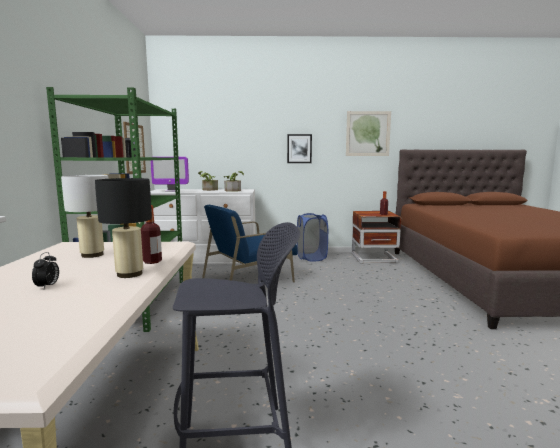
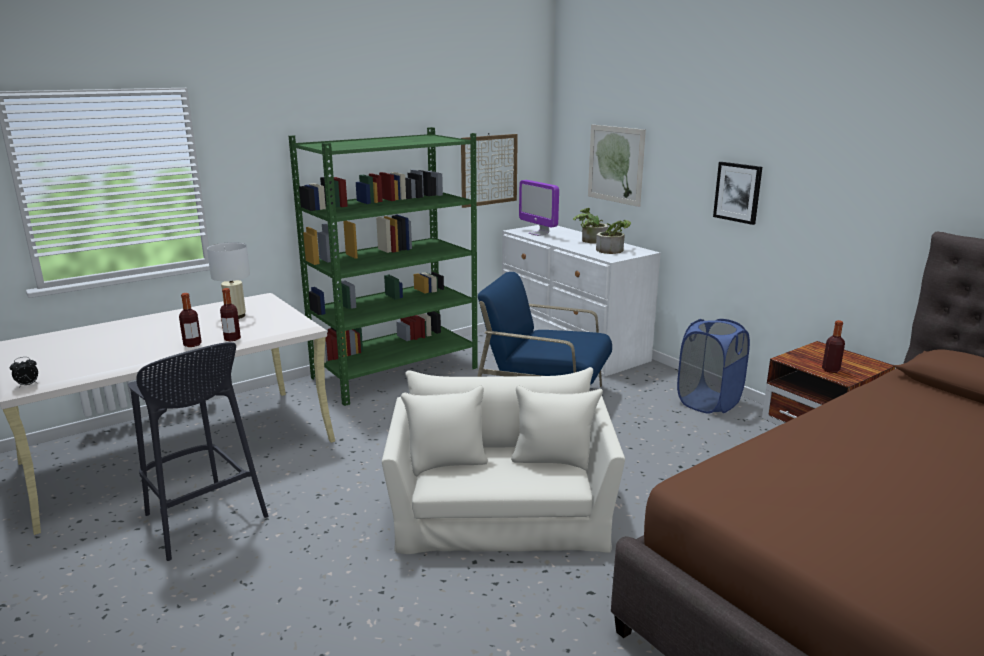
camera: 55 degrees right, 10 degrees up
alarm clock [32,252,59,289] -> alarm clock moved to [10,357,38,388]
black table lamp [95,178,152,278] -> bottle [179,293,202,347]
picture [346,111,391,156] -> picture moved to [588,124,646,207]
none -> beige armchair [382,367,625,554]

